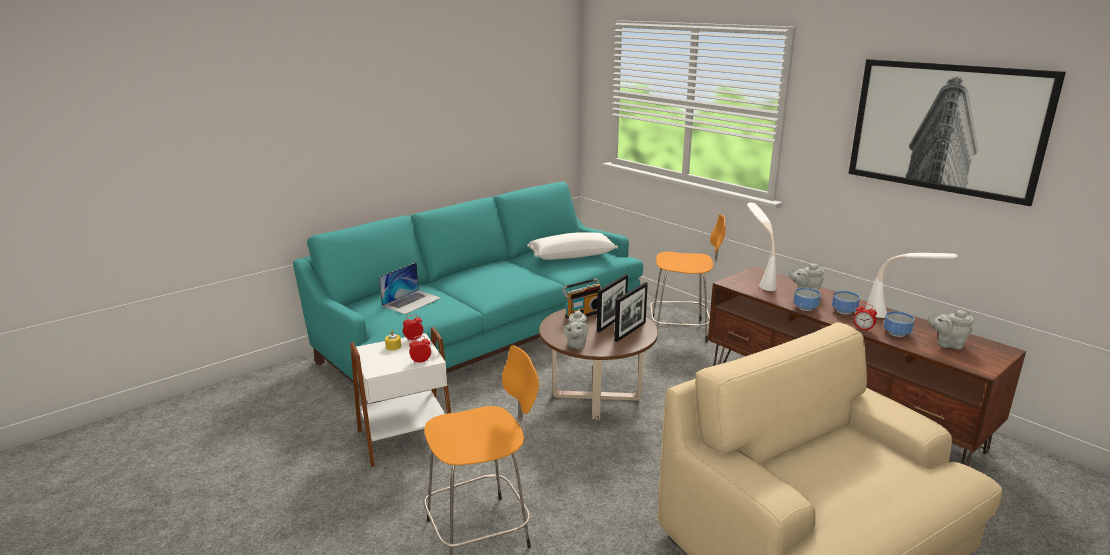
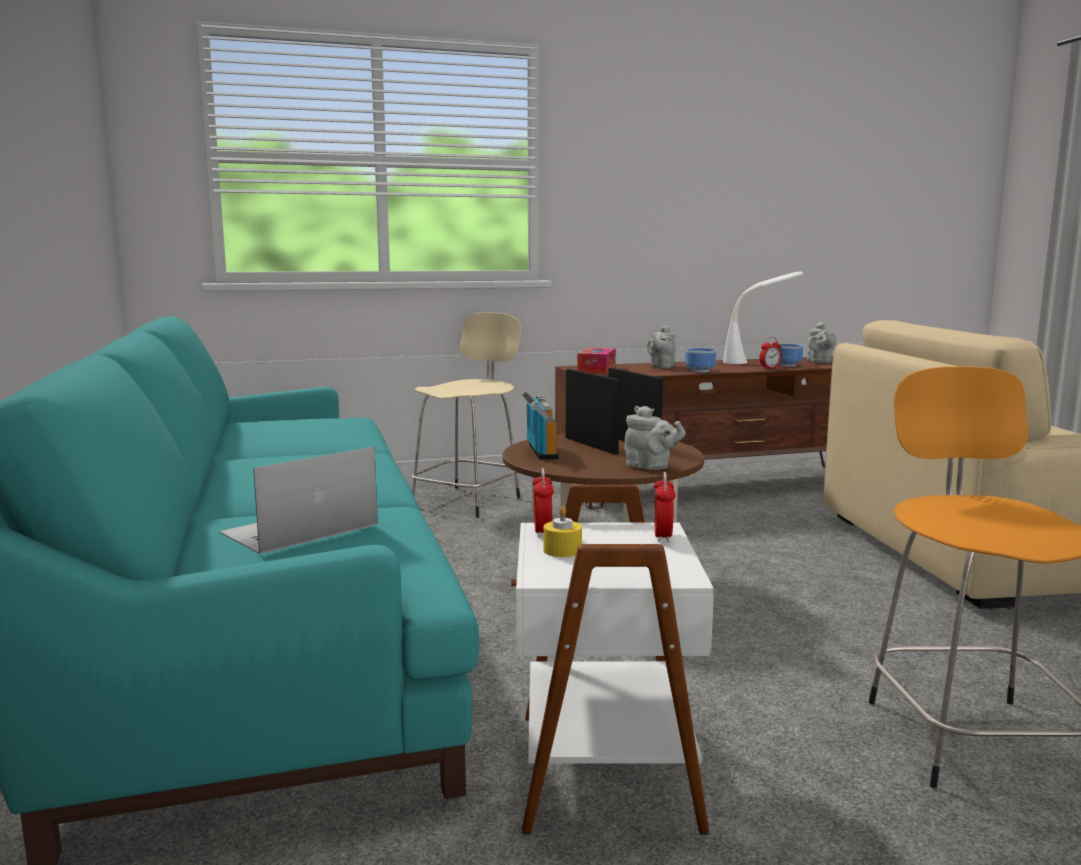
camera: 65 degrees left, 10 degrees down
laptop [379,262,441,314] -> laptop turned 105 degrees counterclockwise [219,447,378,554]
white pillow [527,232,618,260] -> none
orange stool [650,214,726,343] -> beige stool [412,312,521,518]
white table lamp [747,202,776,291] -> tissue box [577,348,616,374]
bowl [832,291,860,315] -> none
picture [849,59,1066,206] -> none
grey teapot [928,310,974,349] -> grey teapot turned 45 degrees counterclockwise [807,322,837,363]

